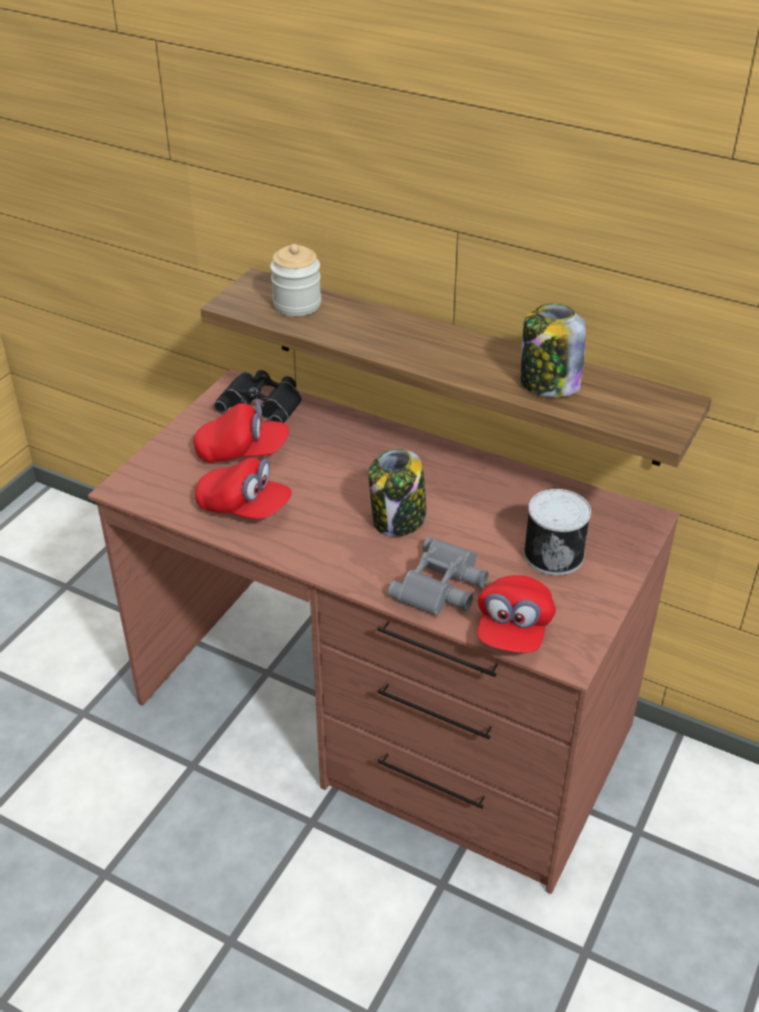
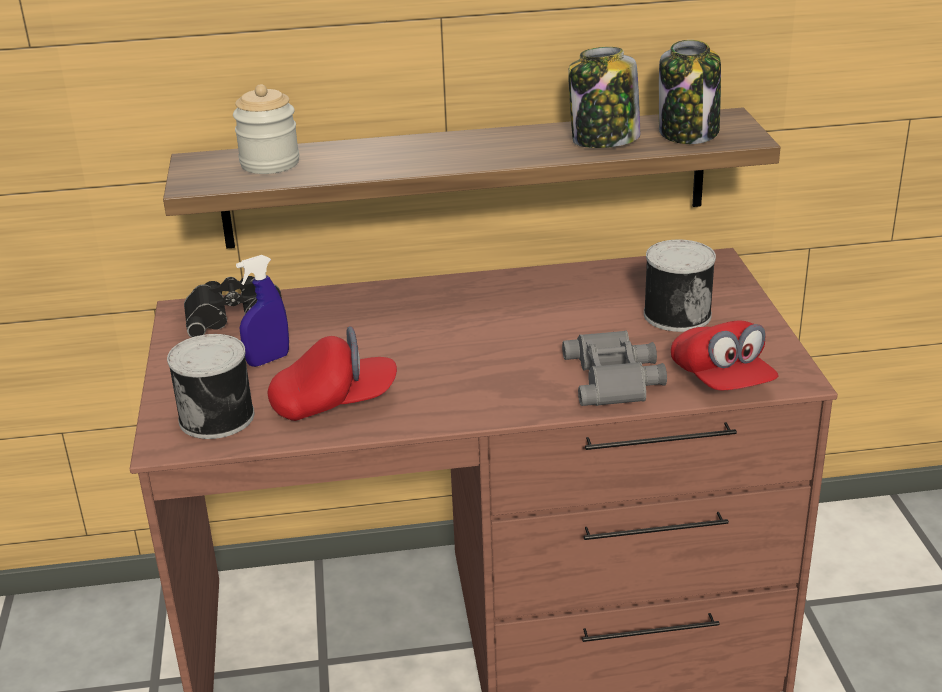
camera: 35 degrees left, 10 degrees down
red cap [193,399,289,463] -> blue spray bottle [236,255,289,367]
jar [368,448,427,537] -> jar moved to [659,40,721,144]
none -> can [167,334,254,439]

